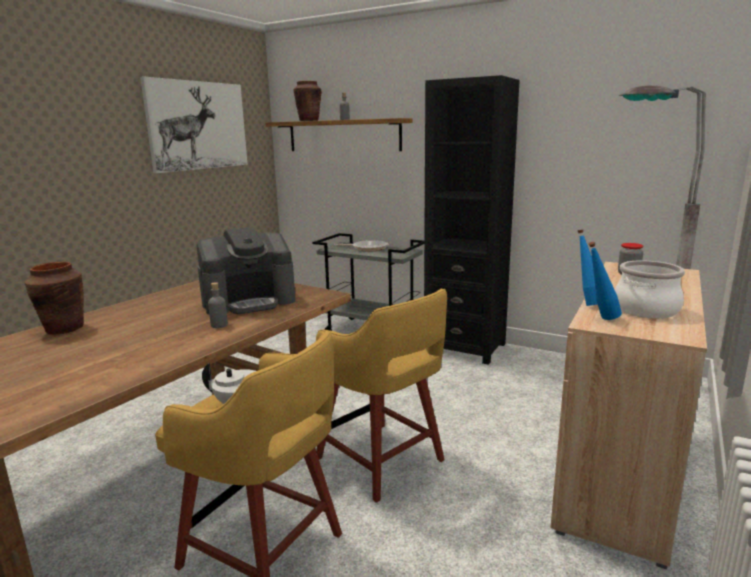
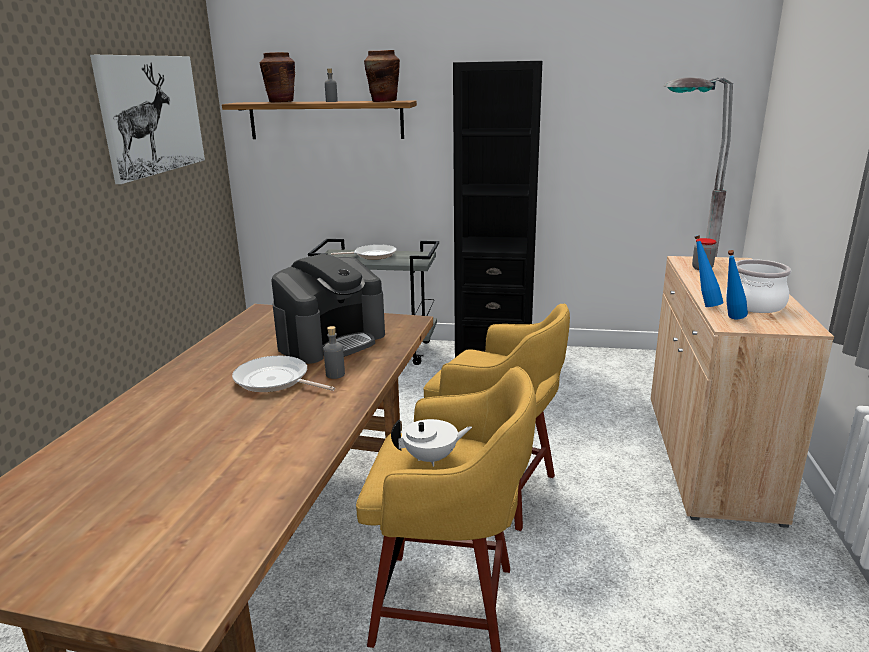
camera: 20 degrees left, 5 degrees up
brown vase [25,262,84,334] -> brown vase moved to [364,50,400,102]
none -> frying pan [232,356,335,392]

